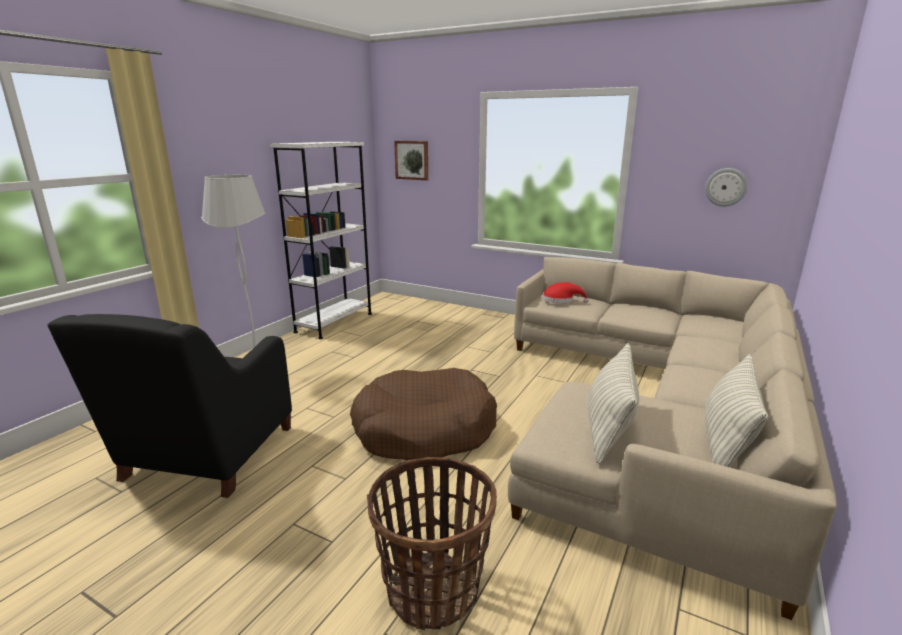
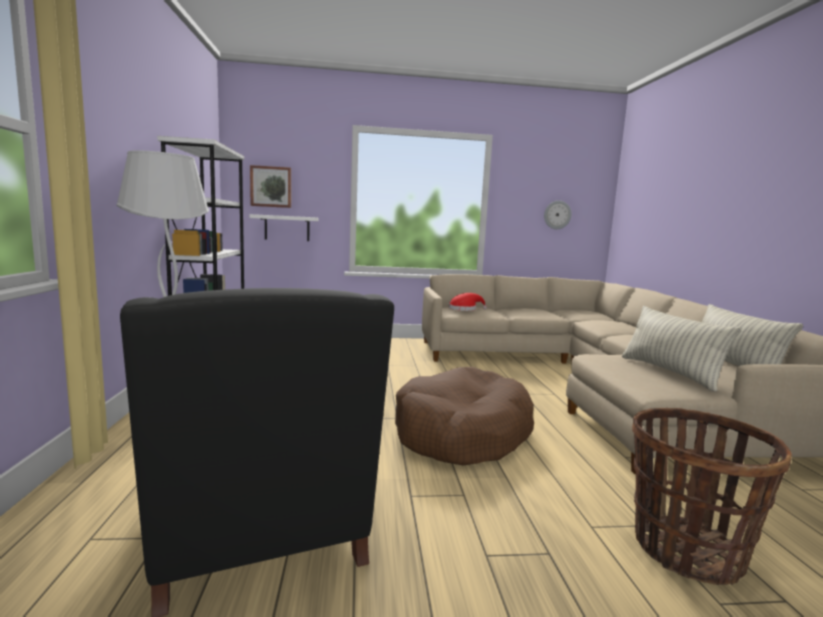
camera: 35 degrees left, 10 degrees down
none -> white shelf [250,214,319,241]

